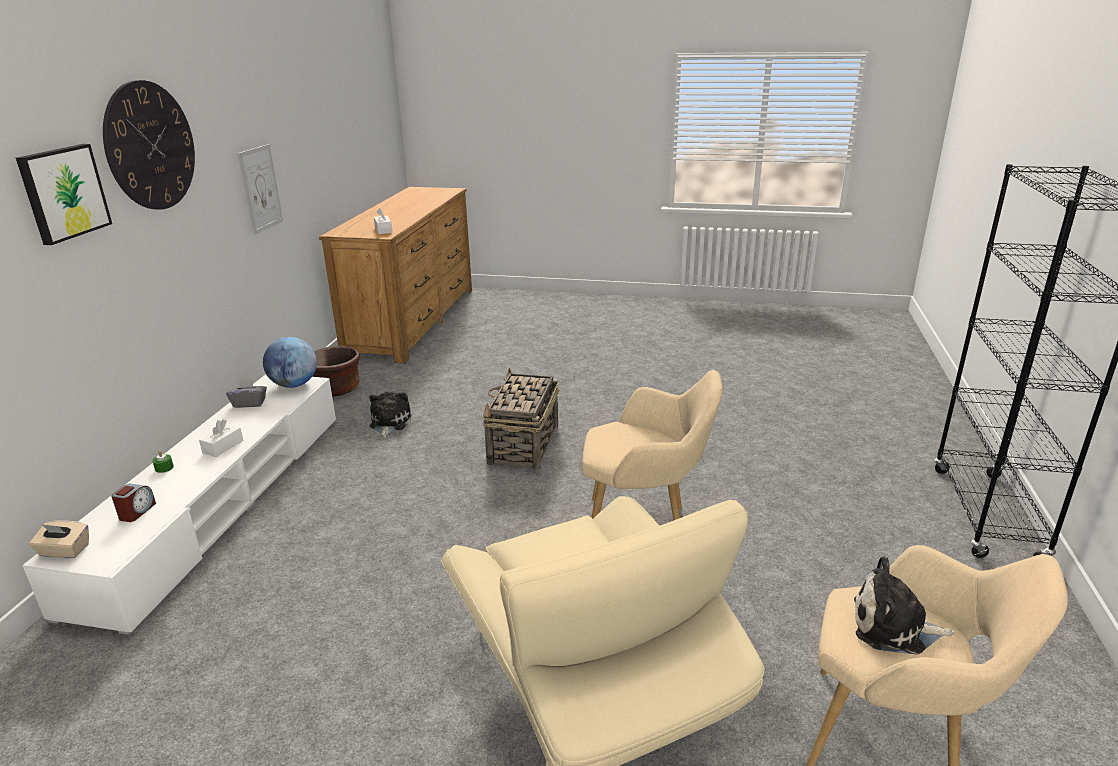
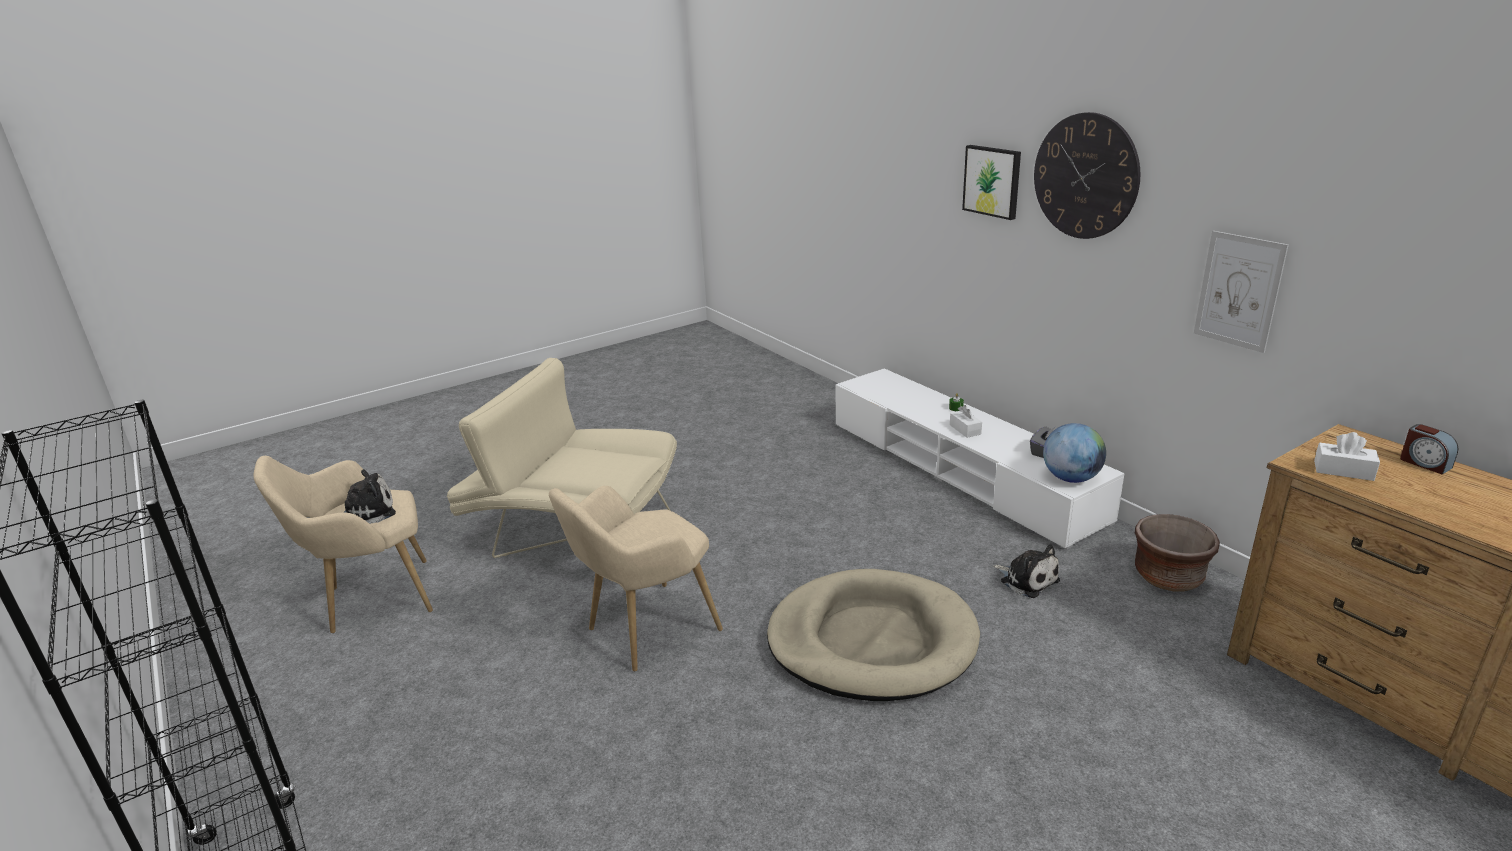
camera: 135 degrees right, 0 degrees up
beige tissue box [29,520,89,558] -> none
alarm clock [111,483,156,522] -> alarm clock moved to [1400,424,1459,474]
basket [482,368,559,470] -> beige dog bed [767,569,980,701]

